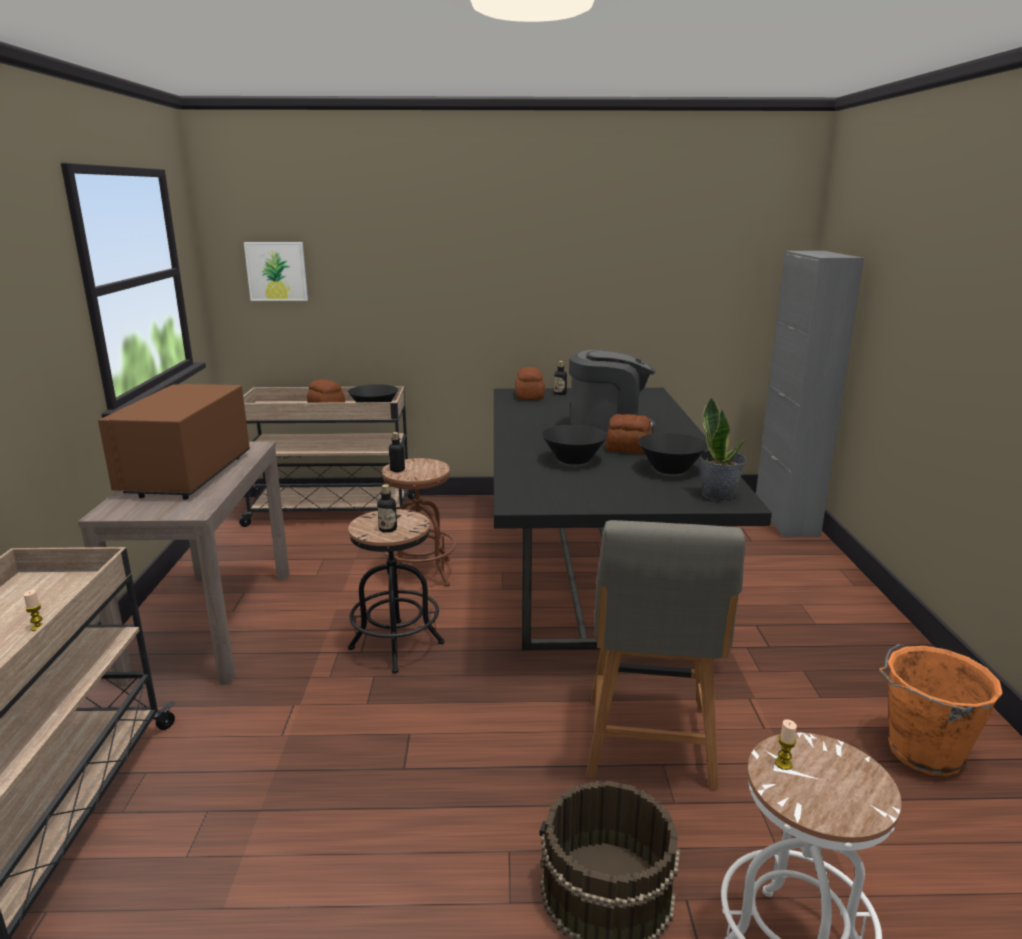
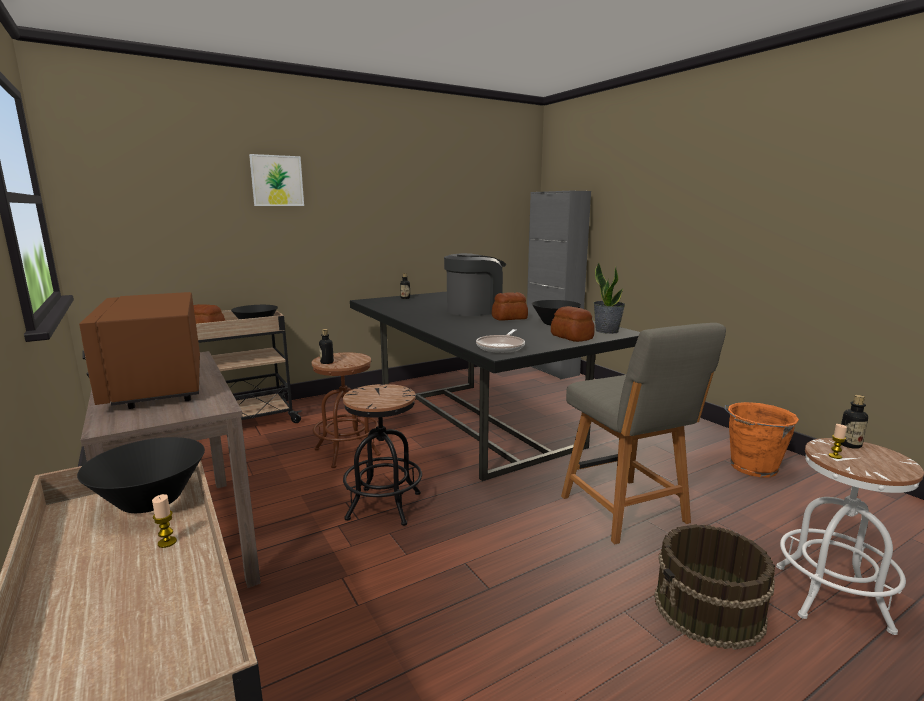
camera: 30 degrees left, 5 degrees down
picture [244,242,308,301] -> picture moved to [249,154,304,206]
bottle [377,484,397,533] -> bottle moved to [841,395,868,449]
bread [515,367,545,400] -> bread moved to [551,306,595,342]
black bowl [542,425,608,465] -> black bowl moved to [77,437,205,513]
none -> frying pan [476,329,525,353]

